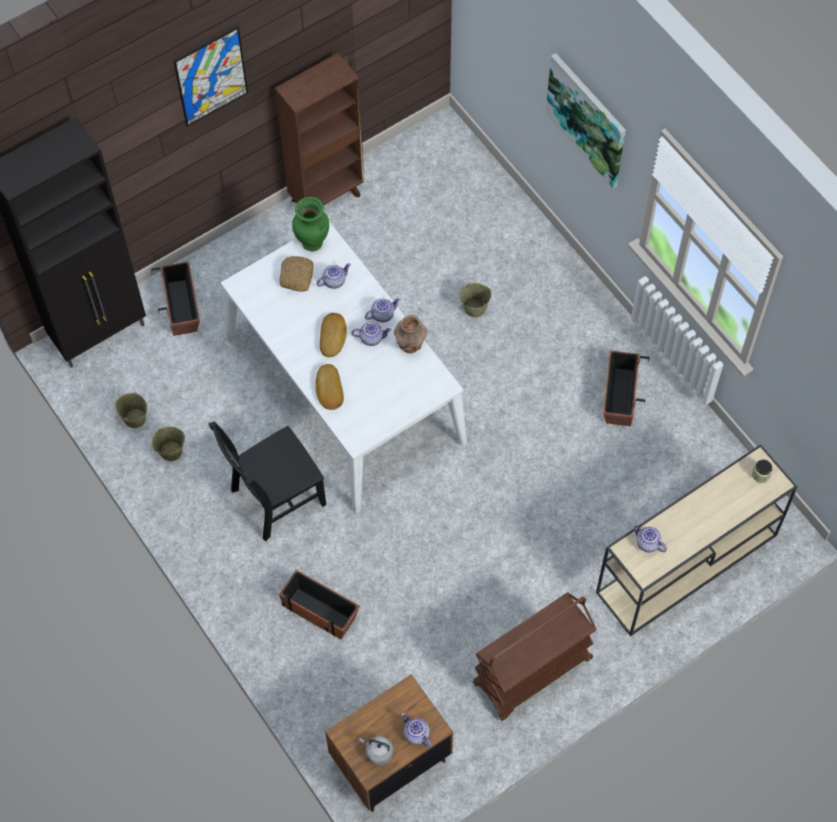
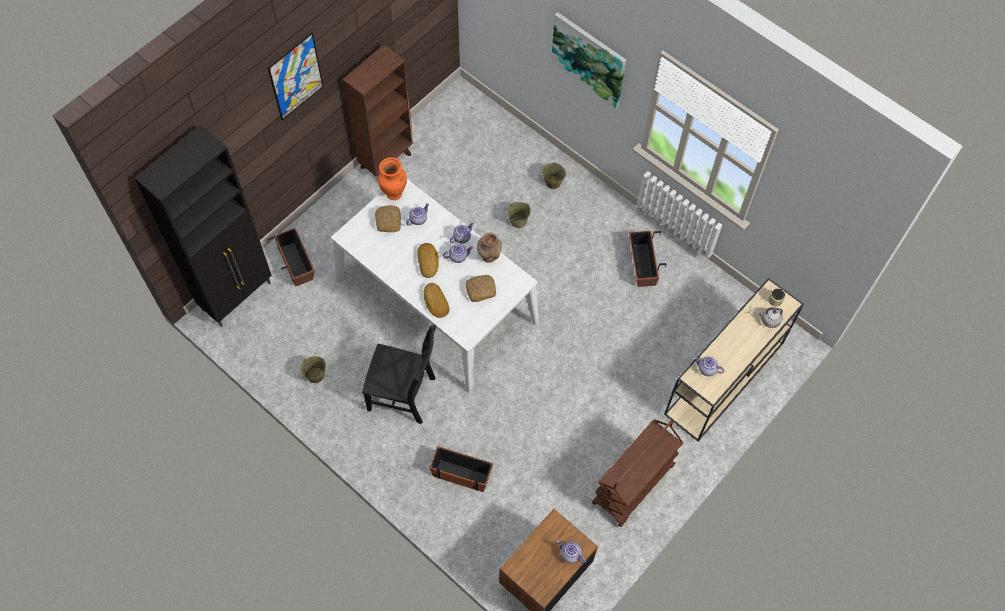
camera: 15 degrees left, 0 degrees up
beige bucket [115,393,147,428] -> beige bucket moved to [542,161,566,189]
black chair [208,421,326,541] -> black chair turned 120 degrees counterclockwise [362,325,436,424]
green vase [292,197,329,252] -> orange vase [378,157,407,200]
grey kettle [359,736,393,765] -> grey kettle moved to [757,307,783,328]
none -> bread [465,274,496,302]

